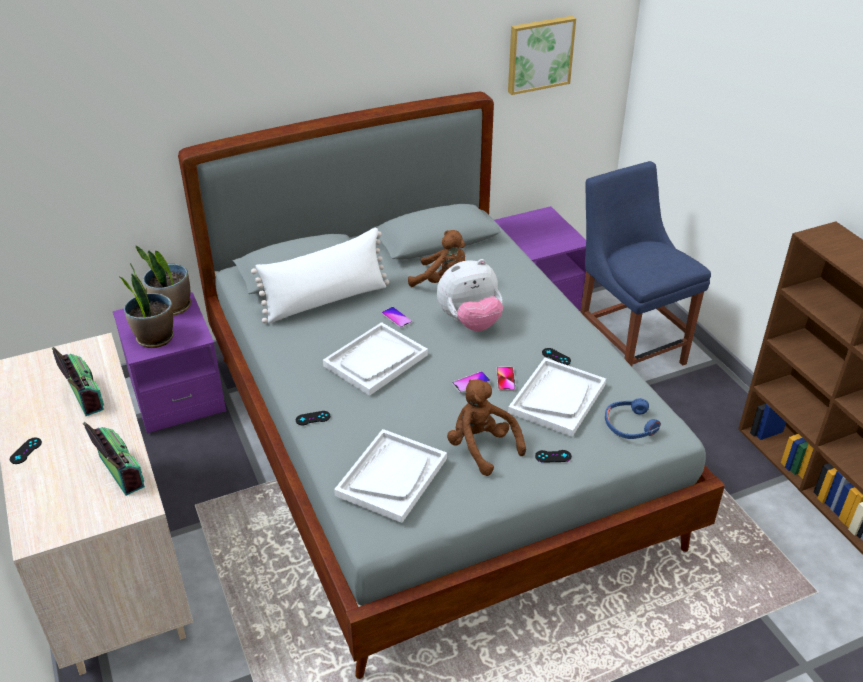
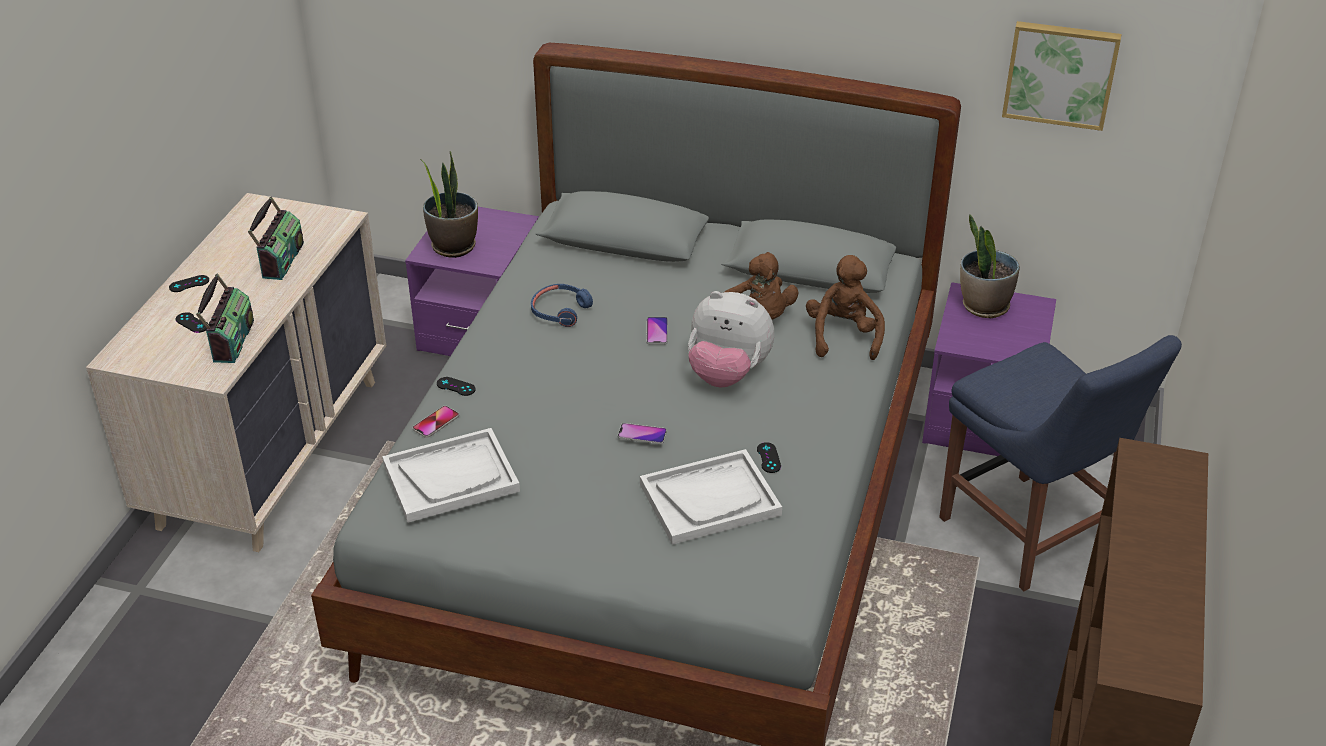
camera: 40 degrees right, 0 degrees up
potted plant [136,245,191,316] -> potted plant moved to [960,215,1020,318]
white pillow [251,228,389,324] -> none
white tray [323,322,428,396] -> none
brown plush toy [447,379,526,476] -> brown plush toy moved to [806,255,885,360]
phone [496,367,516,391] -> phone moved to [413,406,459,438]
black game controller [535,450,572,463] -> black game controller moved to [175,312,209,333]
blue chair [580,161,711,366] -> blue chair turned 135 degrees clockwise [939,335,1182,591]
blue headphones [605,398,661,439] -> blue headphones moved to [531,284,593,327]

